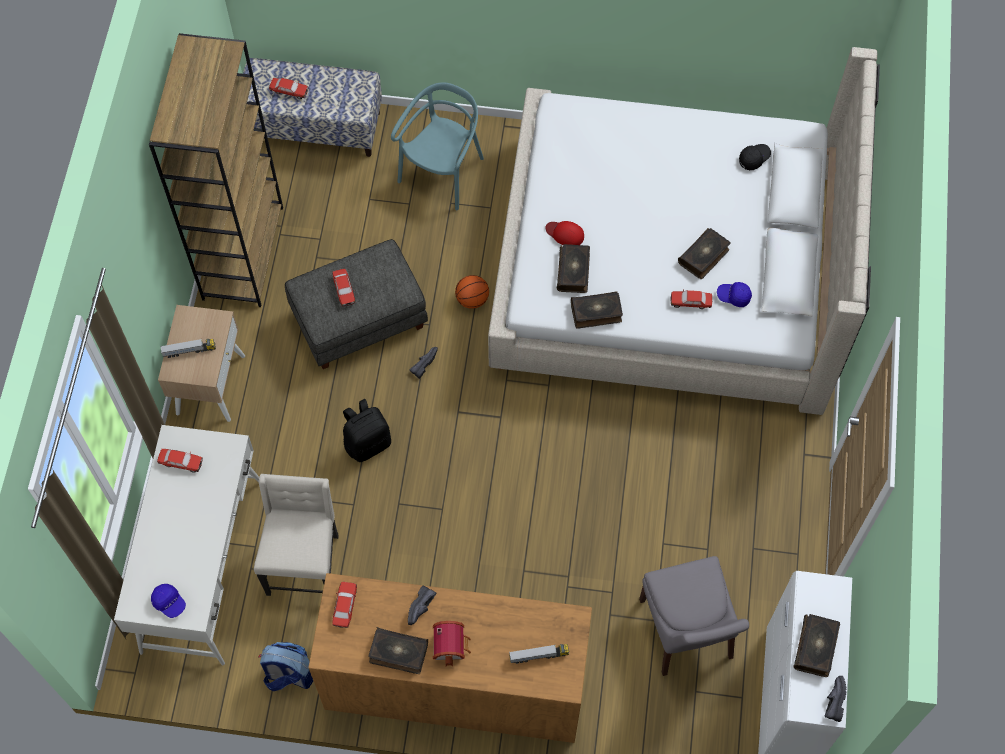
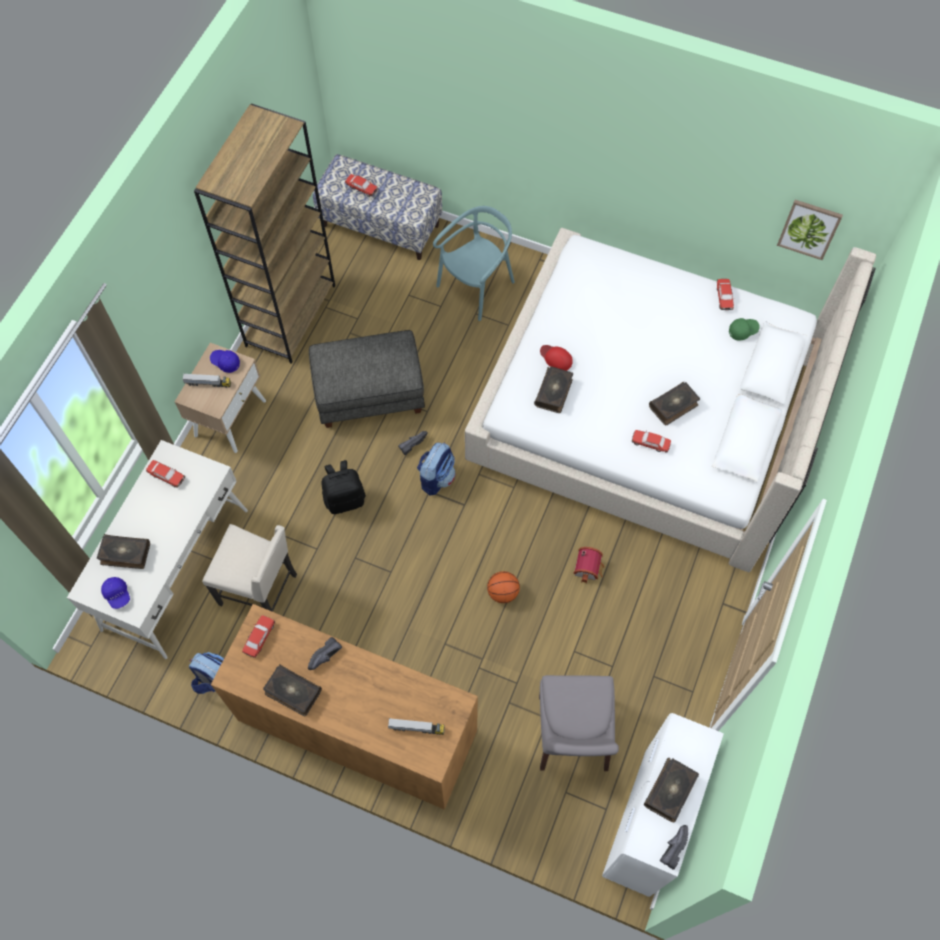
camera: 15 degrees right, 0 degrees up
beige chair [254,474,339,596] -> beige chair turned 90 degrees clockwise [202,524,297,612]
toy car [333,269,356,307] -> toy car moved to [717,279,735,310]
toy house [433,621,471,666] -> toy house moved to [573,547,605,583]
basketball [455,275,489,309] -> basketball moved to [487,571,520,603]
book [571,291,623,329] -> book moved to [97,534,150,569]
blue cap [717,282,752,307] -> blue cap moved to [210,350,240,373]
black cap [739,144,771,170] -> green cap [729,318,760,341]
none -> backpack [417,442,456,495]
none -> picture [777,200,843,260]

